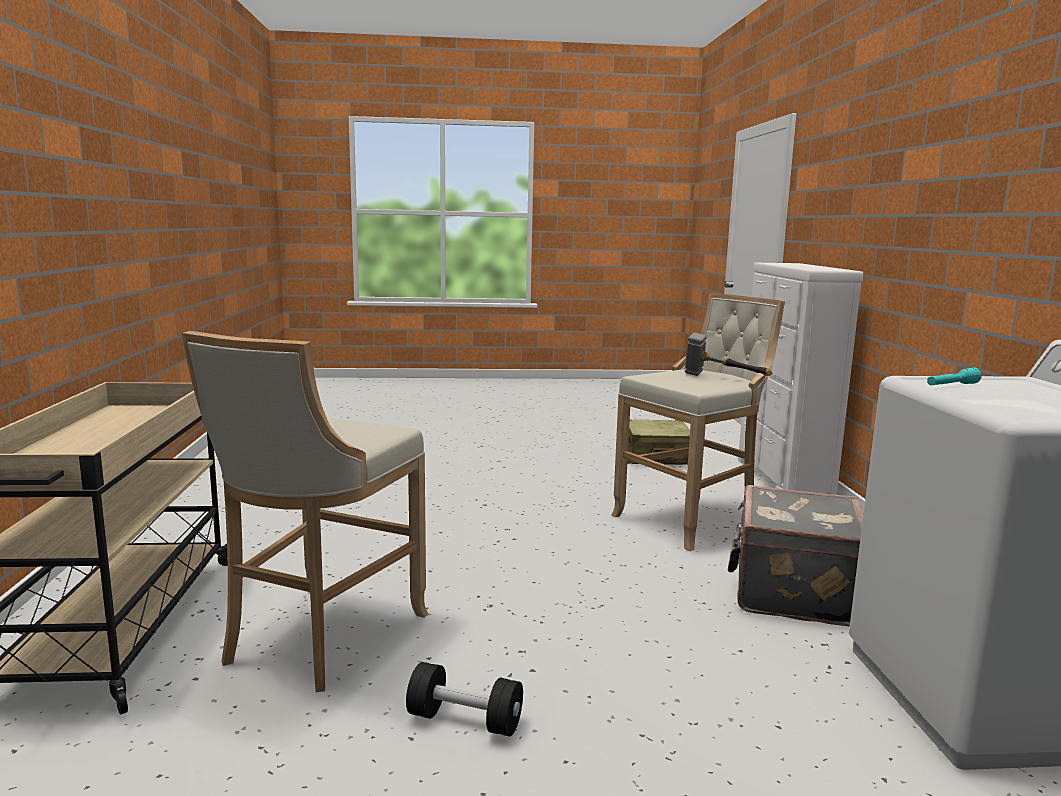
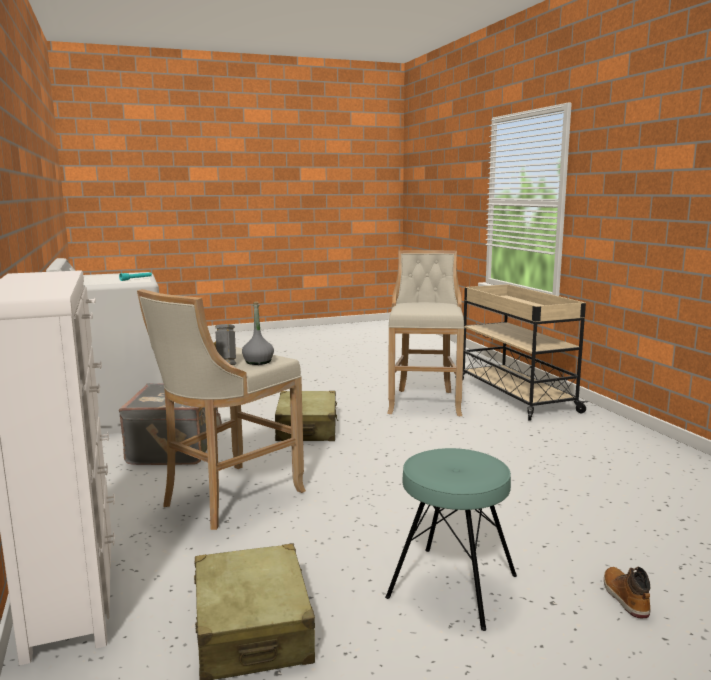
camera: 165 degrees right, 0 degrees up
black dumbbell [406,662,523,737] -> none
none -> grey bottle [242,301,274,365]
none -> beige suitcase [275,391,338,441]
none -> turquoise stool [385,448,517,631]
none -> boot [604,567,650,618]

